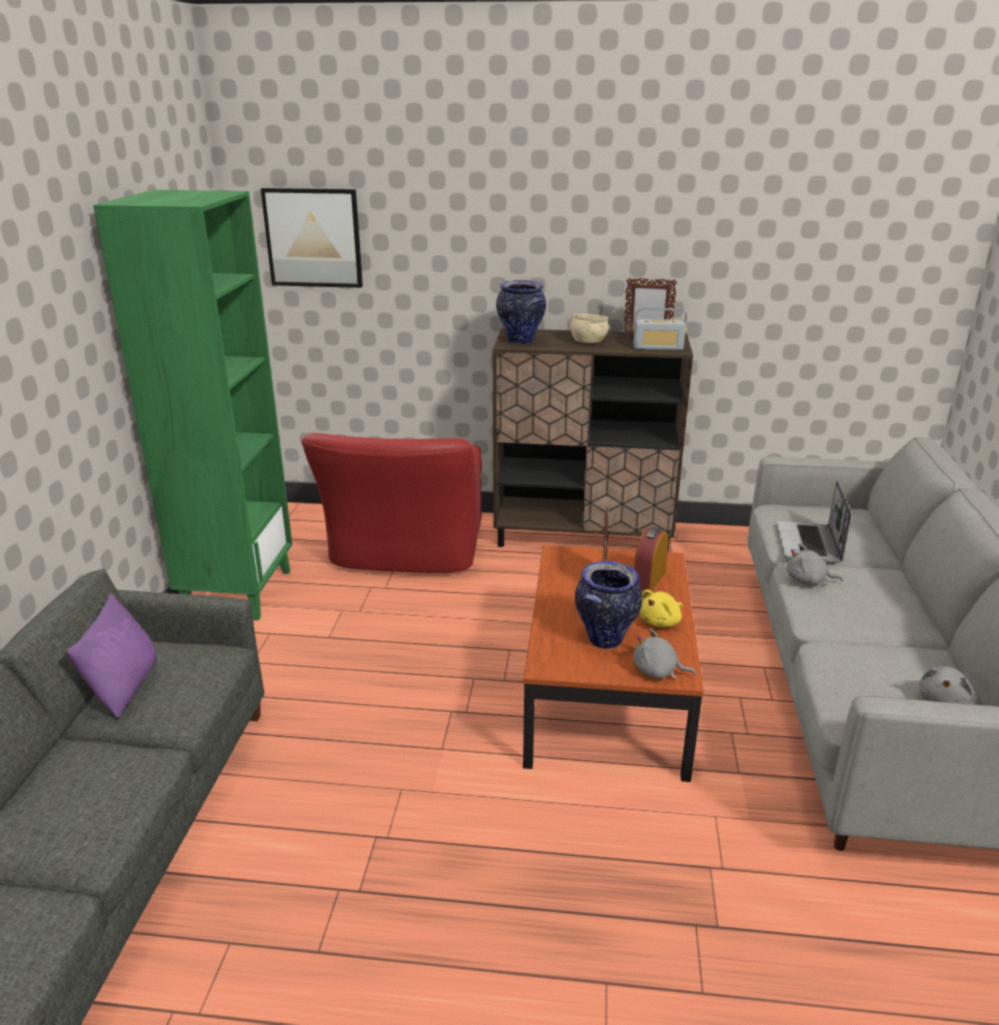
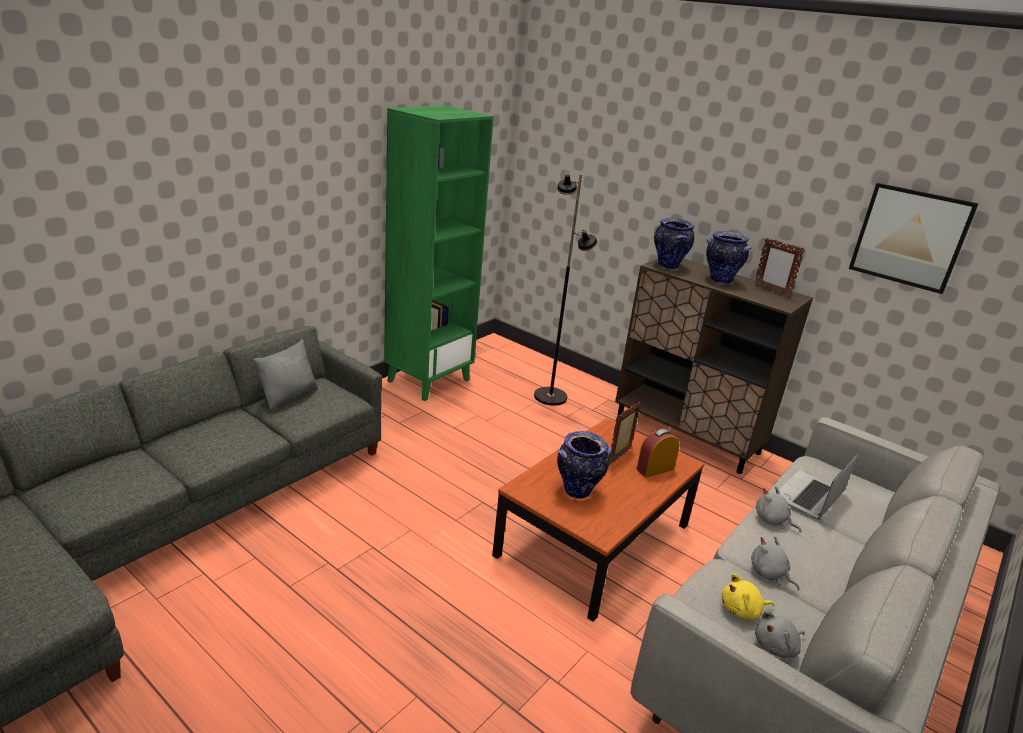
camera: 30 degrees right, 0 degrees up
purple pillow [67,593,157,717] -> grey pillow [253,339,318,409]
picture [261,188,363,288] -> picture moved to [849,183,979,294]
red armchair [302,433,482,573] -> black floor lamp [534,172,598,406]
beige bowl [570,314,609,343] -> vase [706,231,751,284]
grey plush toy [633,628,696,679] -> grey plush toy moved to [751,536,800,590]
radio [634,308,687,350] -> none
yellow plush toy [639,589,683,627] -> yellow plush toy moved to [722,574,774,620]

